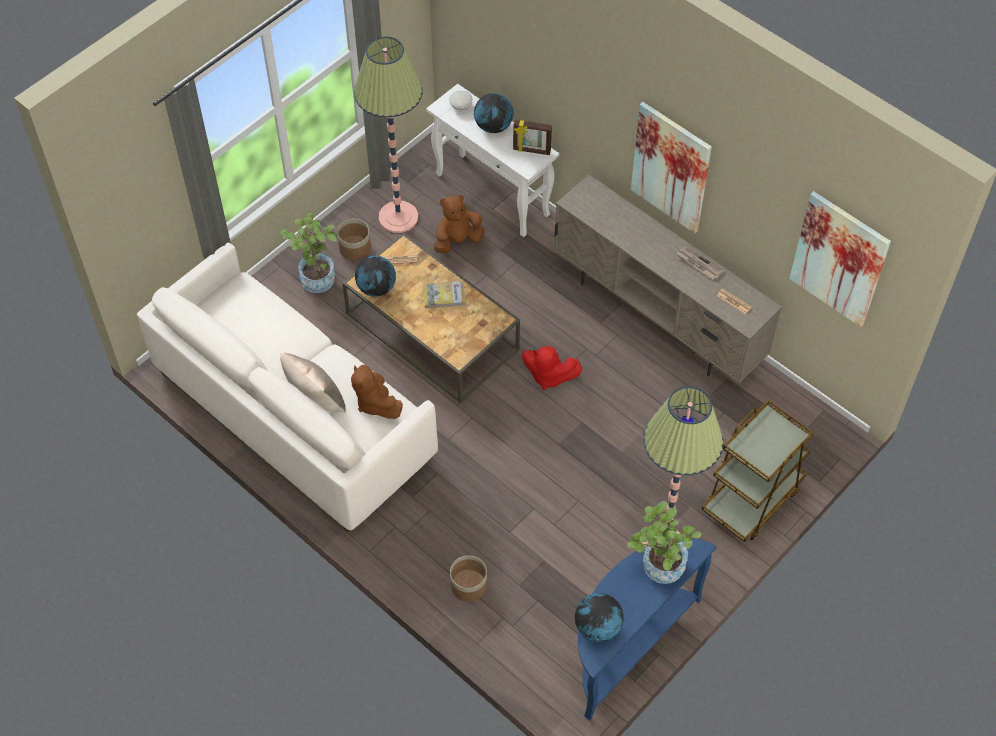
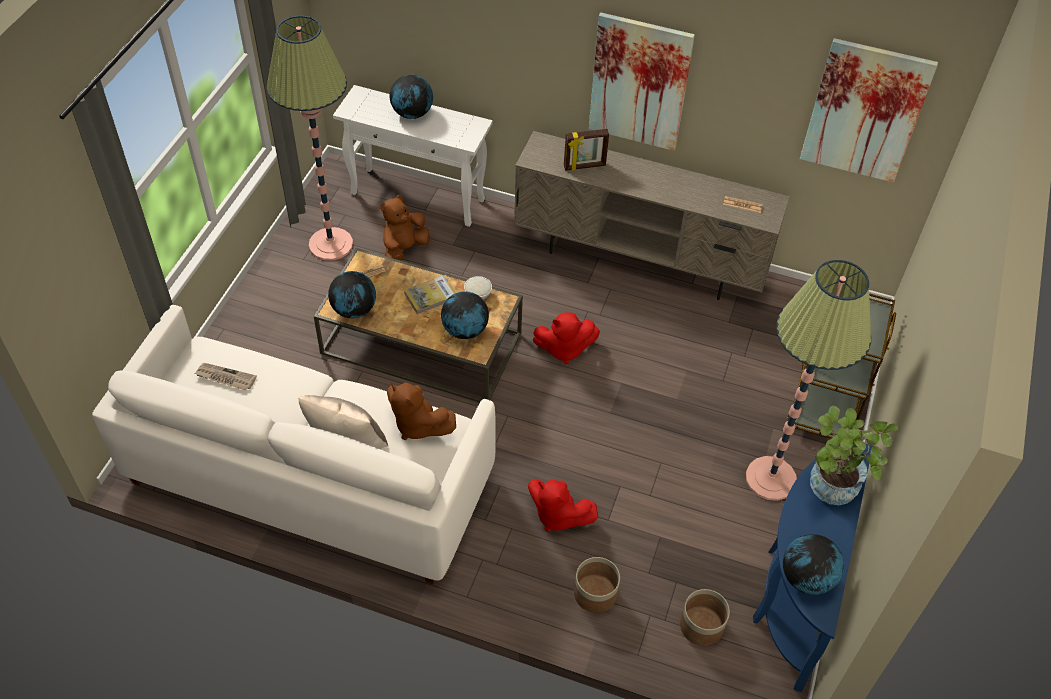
camera: 25 degrees left, 5 degrees down
potted plant [280,213,337,293] -> none
planter [337,219,371,260] -> planter moved to [680,589,730,646]
white bowl [449,90,473,110] -> white bowl moved to [464,276,492,299]
picture frame [513,120,552,155] -> picture frame moved to [564,129,609,171]
newspaper [676,247,724,279] -> newspaper moved to [194,363,257,390]
none -> globe [441,291,489,339]
none -> red plush toy [528,479,598,532]

